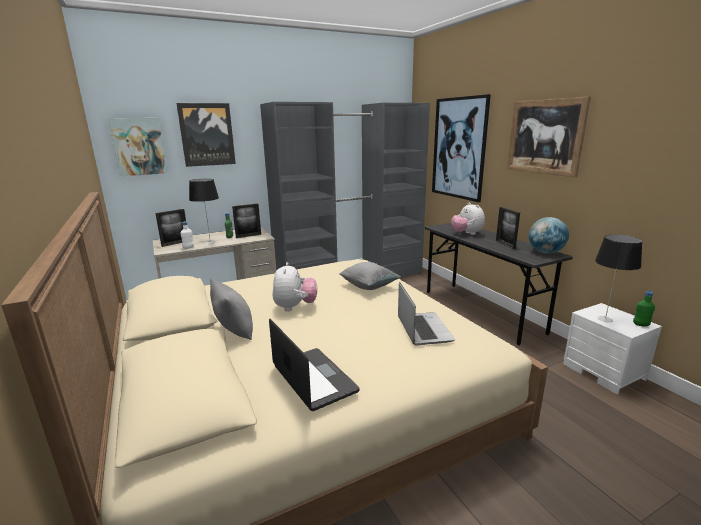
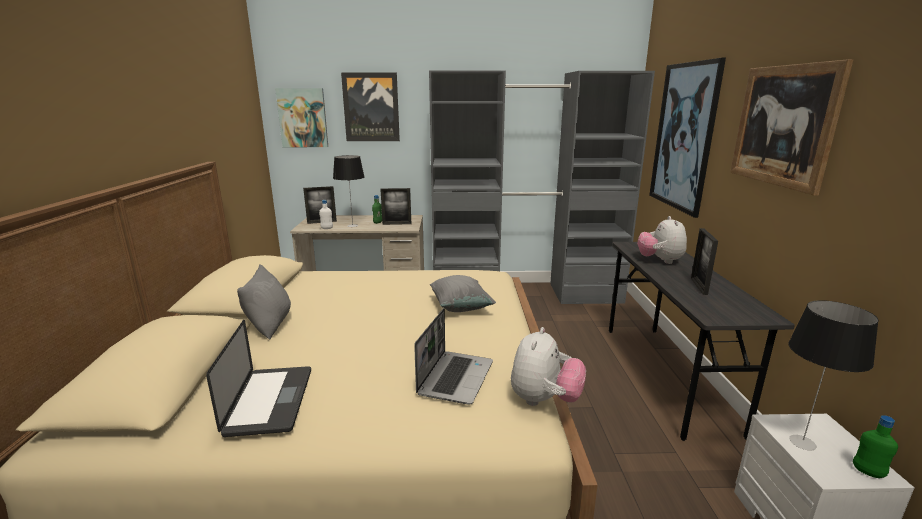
camera: 25 degrees right, 0 degrees up
plush toy [273,262,317,311] -> plush toy moved to [511,327,586,406]
globe [529,217,569,253] -> none

